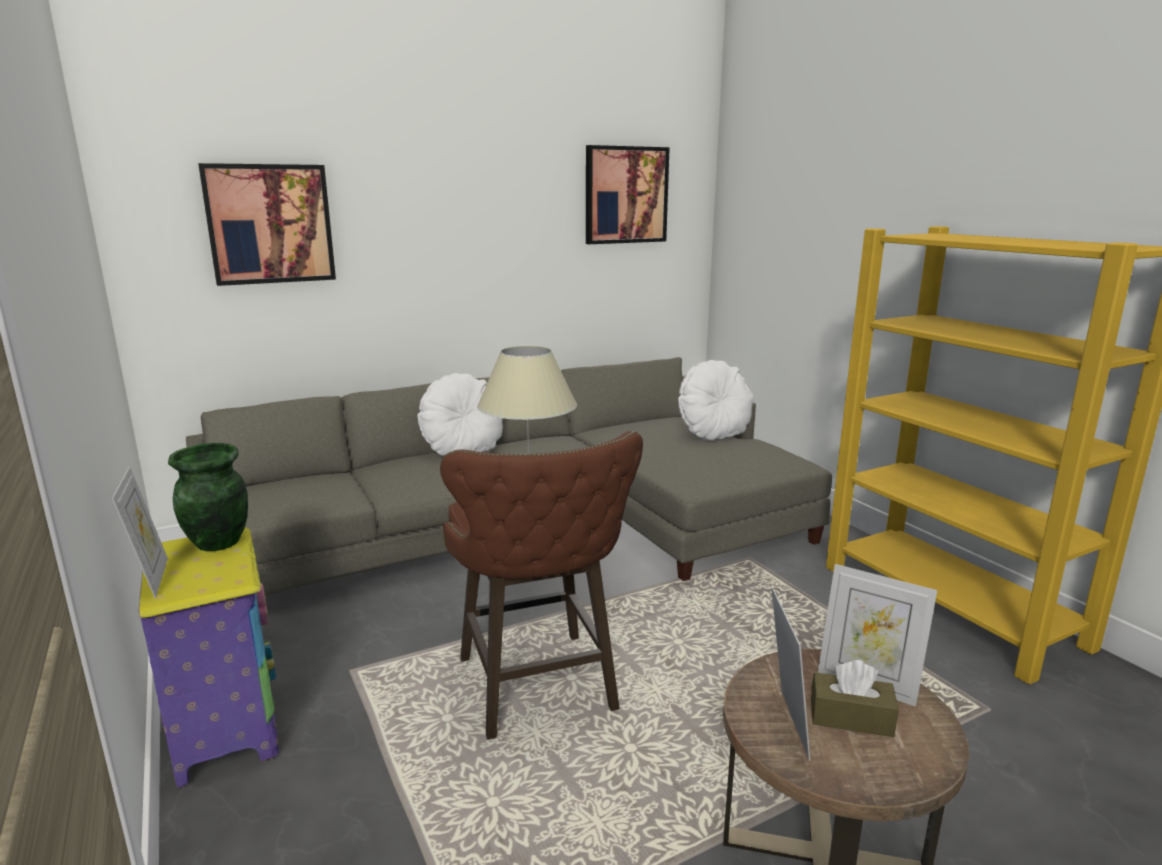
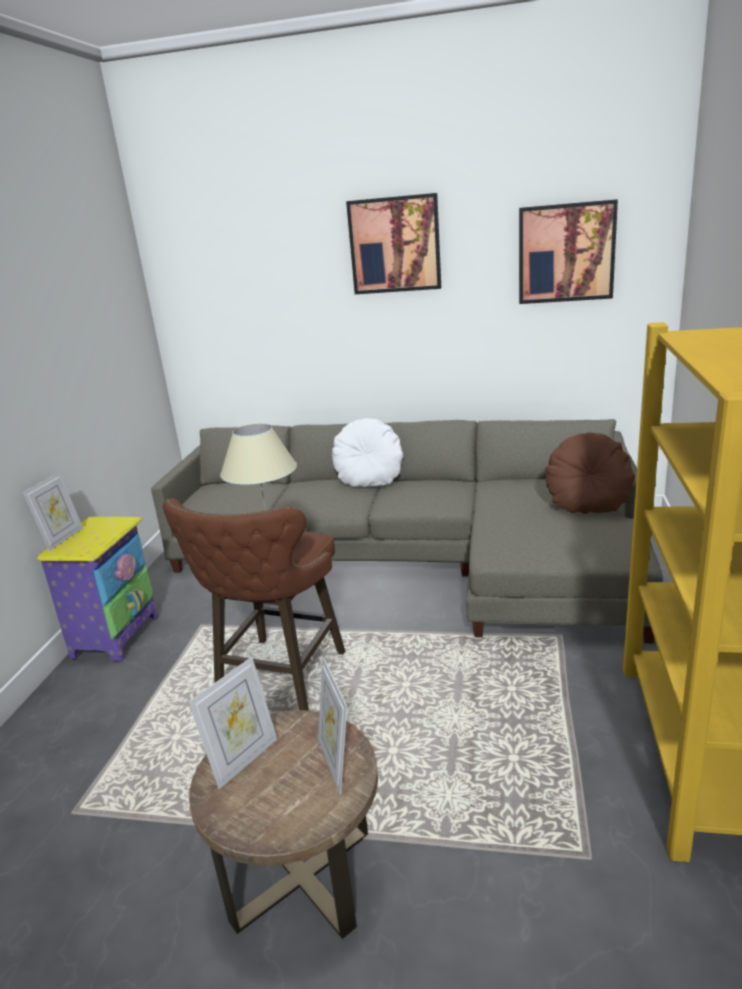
camera: 40 degrees right, 5 degrees up
green vase [168,443,248,551] -> none
picture [198,163,336,286] -> picture moved to [346,193,441,294]
white pillow [678,360,754,441] -> brown pillow [545,432,635,514]
brown tissue box [811,660,899,737] -> none

